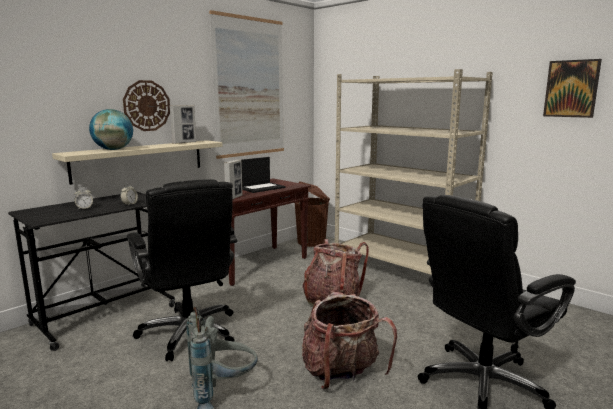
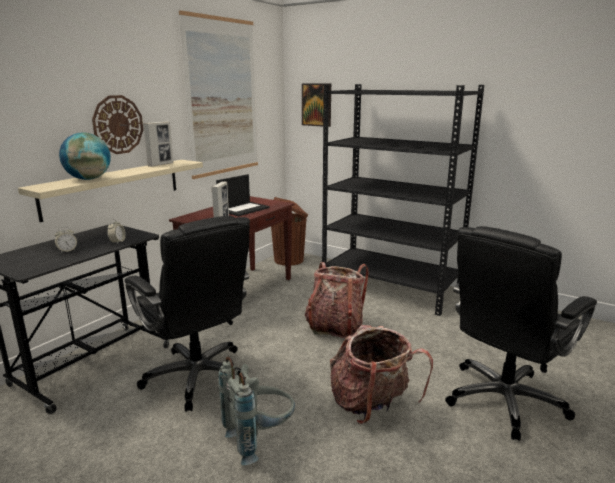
camera: 10 degrees left, 5 degrees up
beige bookcase [335,69,493,275] -> black bookcase [322,84,484,316]
picture [543,59,602,118] -> picture moved to [302,83,331,127]

